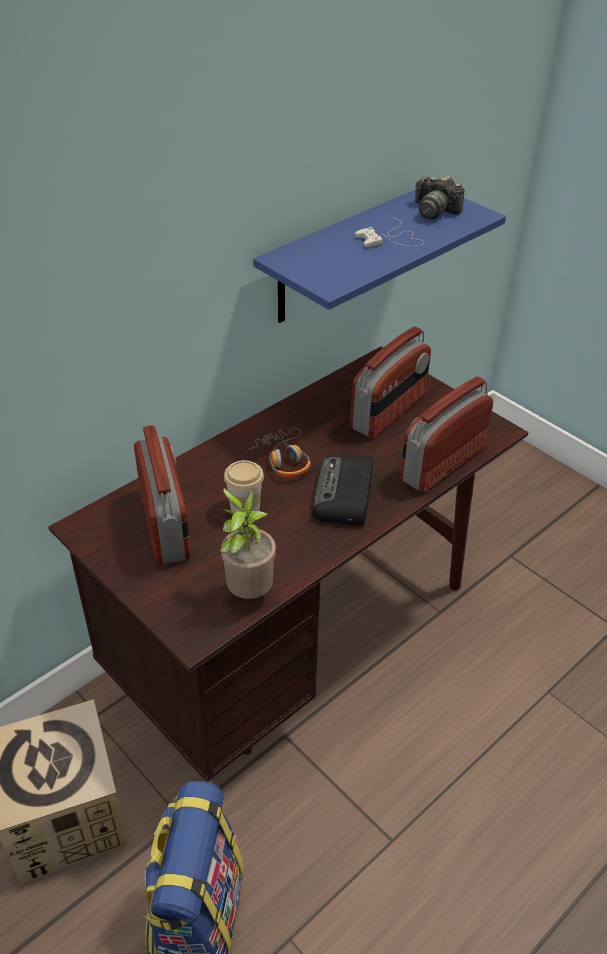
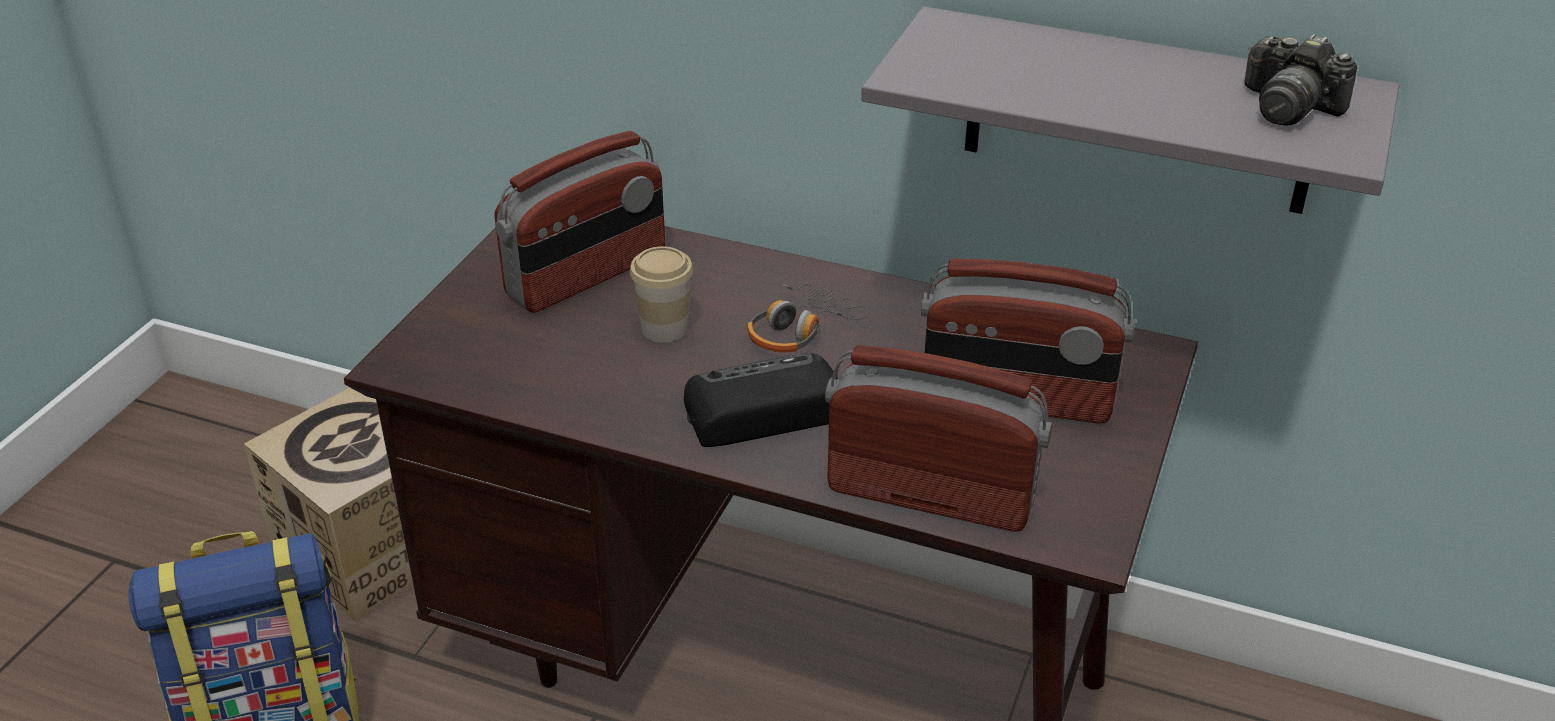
camera: 65 degrees right, 5 degrees down
potted plant [219,488,276,599] -> none
blue shelf [253,190,506,323] -> grey shelf [861,7,1399,214]
white game controller [355,217,424,247] -> none
camera [415,175,465,219] -> camera turned 60 degrees counterclockwise [1244,34,1357,126]

